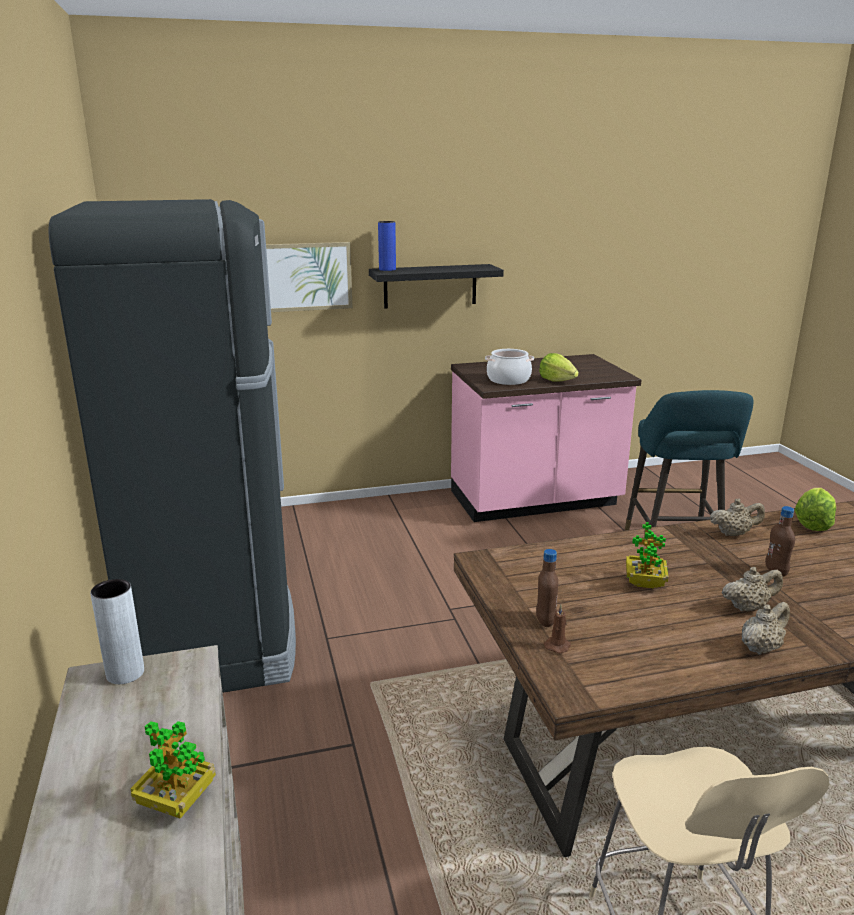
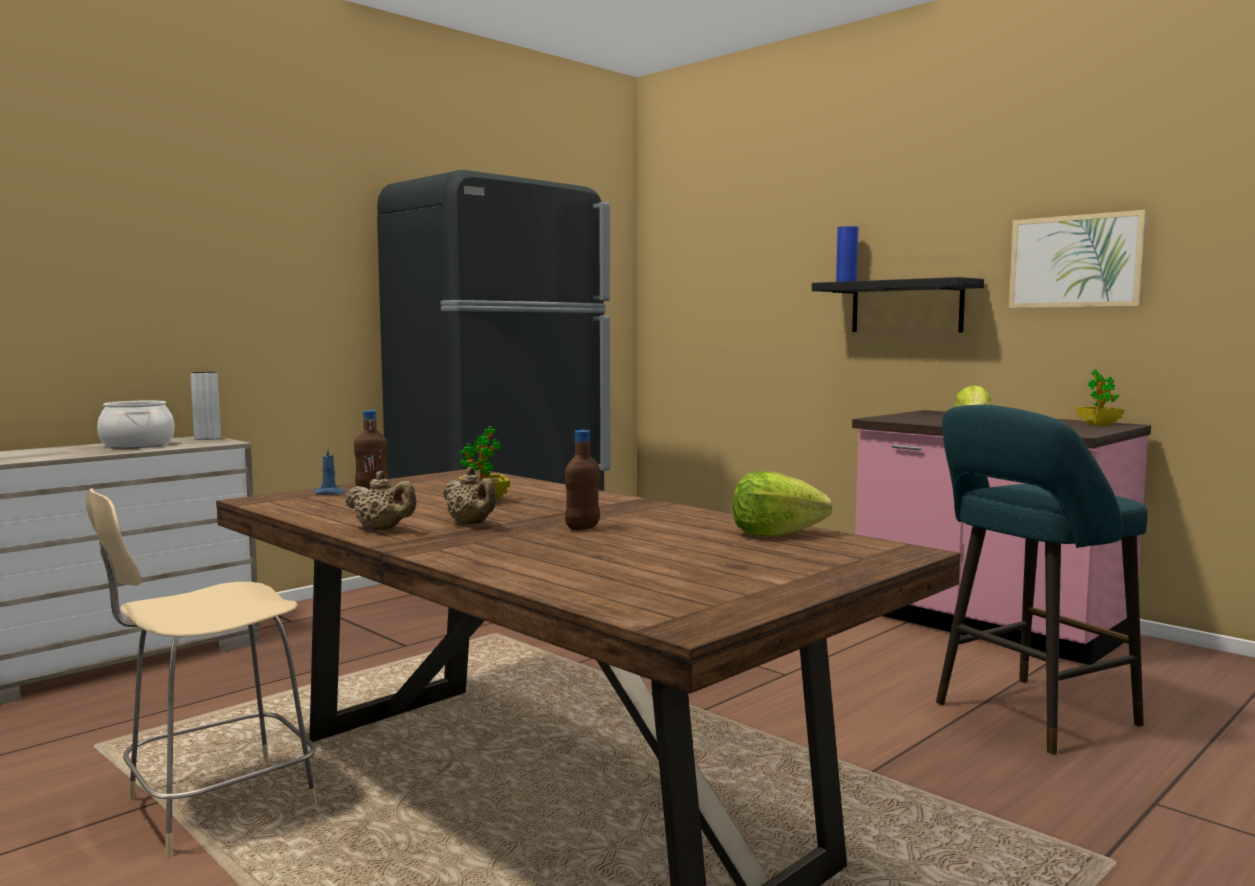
camera: 60 degrees right, 15 degrees down
potted plant [130,721,216,819] -> potted plant moved to [1075,370,1124,426]
picture [266,242,353,312] -> picture moved to [1009,210,1148,308]
cooking pot [485,349,534,385] -> cooking pot moved to [97,401,175,448]
brown candle [544,604,571,654] -> blue candle [315,446,346,494]
beige teapot [710,499,765,536] -> none

